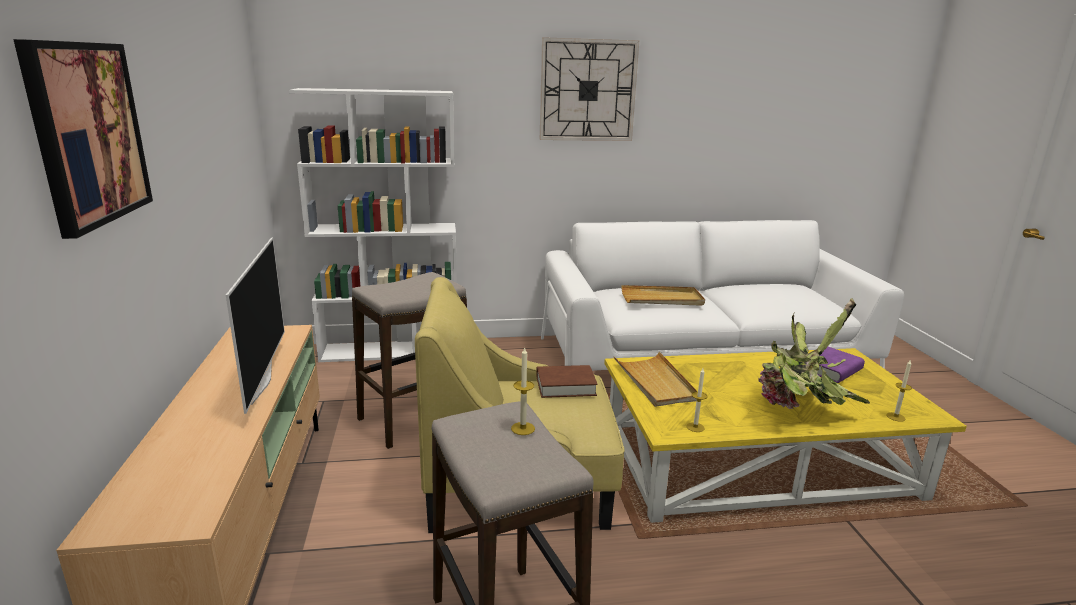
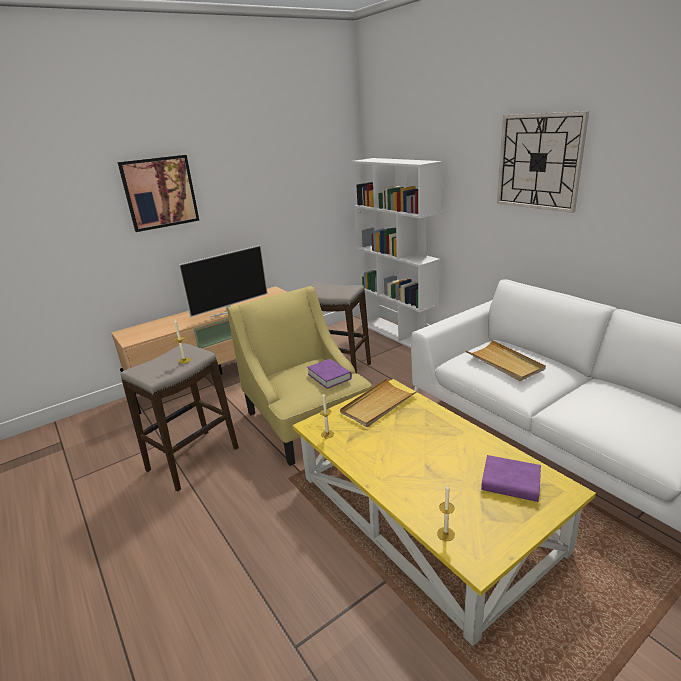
camera: 65 degrees right, 5 degrees up
brown book [536,365,598,398] -> purple book [307,359,352,389]
potted plant [758,298,870,409] -> none

